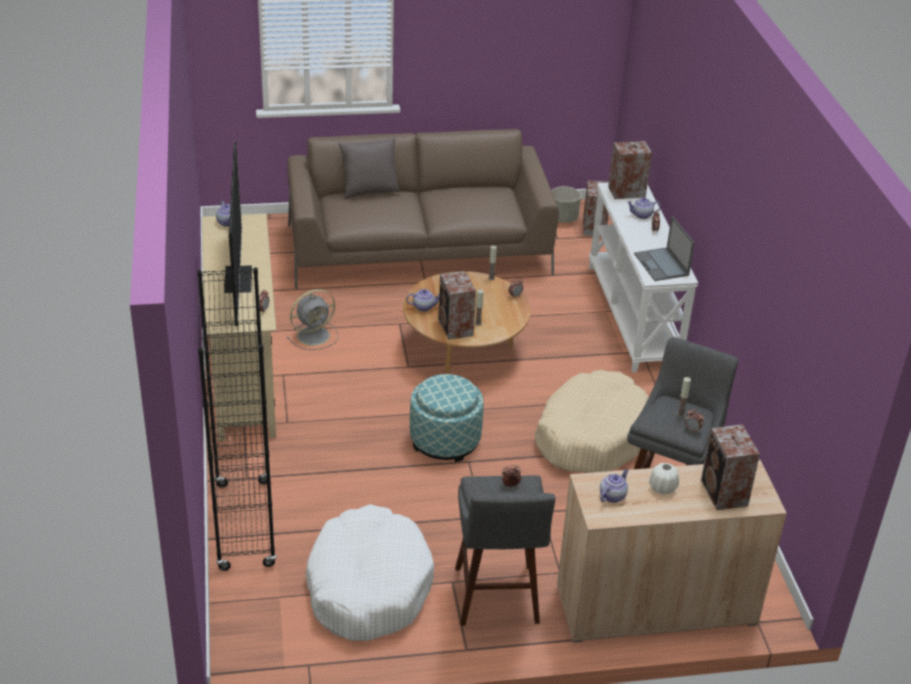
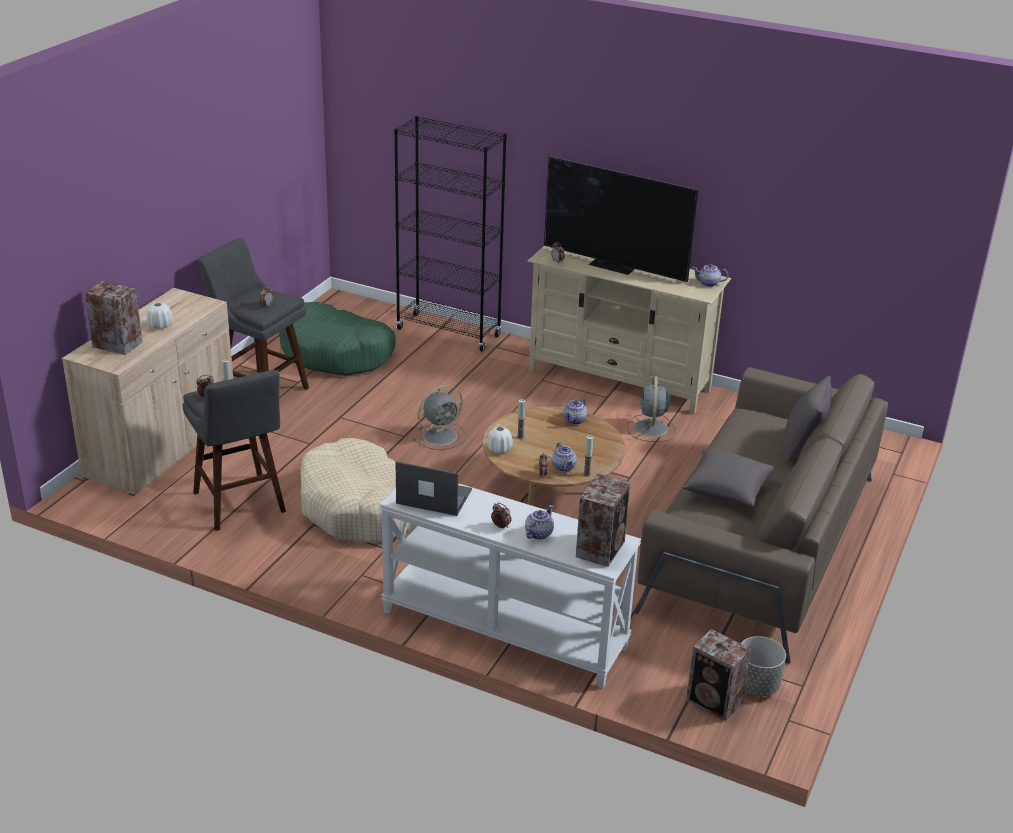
camera: 125 degrees right, 5 degrees down
white dog bed [306,504,434,641] -> green dog bed [279,302,396,376]
ottoman [410,374,484,462] -> grey fan [413,385,467,450]
speaker [438,271,476,340] -> none
teapot [600,469,628,503] -> teapot moved to [552,442,577,472]
none -> white vase [487,426,513,454]
none -> grey pillow [681,450,774,507]

